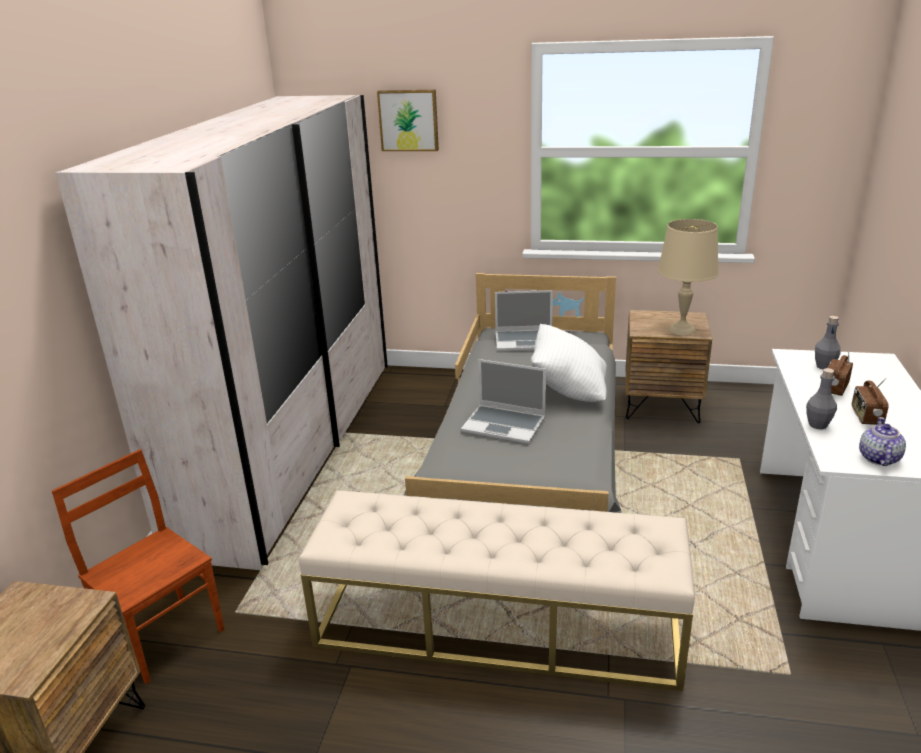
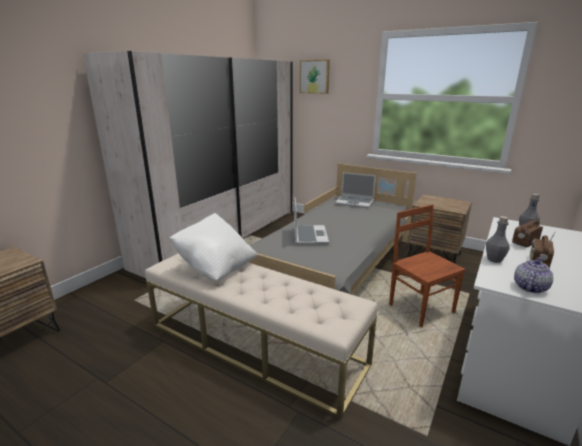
camera: 20 degrees right, 5 degrees down
brown chair [52,449,225,684] -> brown chair moved to [389,204,466,327]
laptop [461,359,546,444] -> laptop turned 135 degrees counterclockwise [294,197,329,245]
white pillow [531,323,607,402] -> white pillow moved to [170,213,258,280]
beige table lamp [658,219,719,336] -> none

